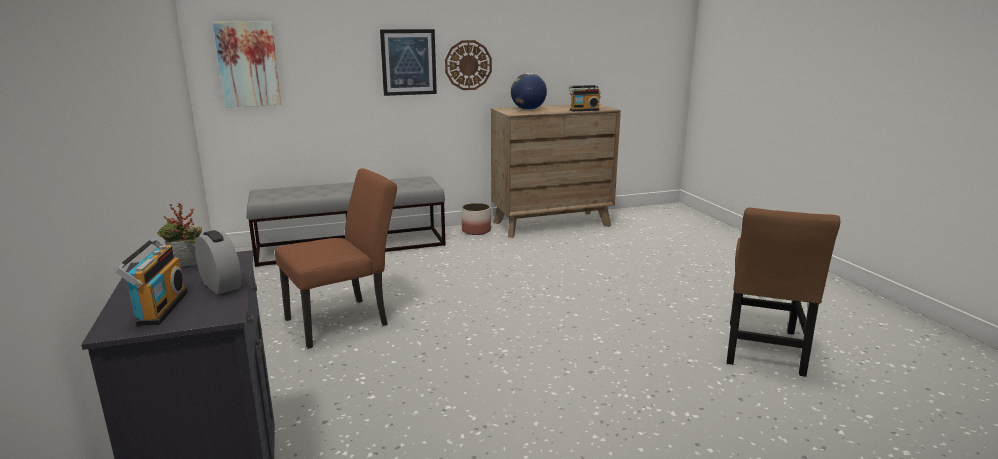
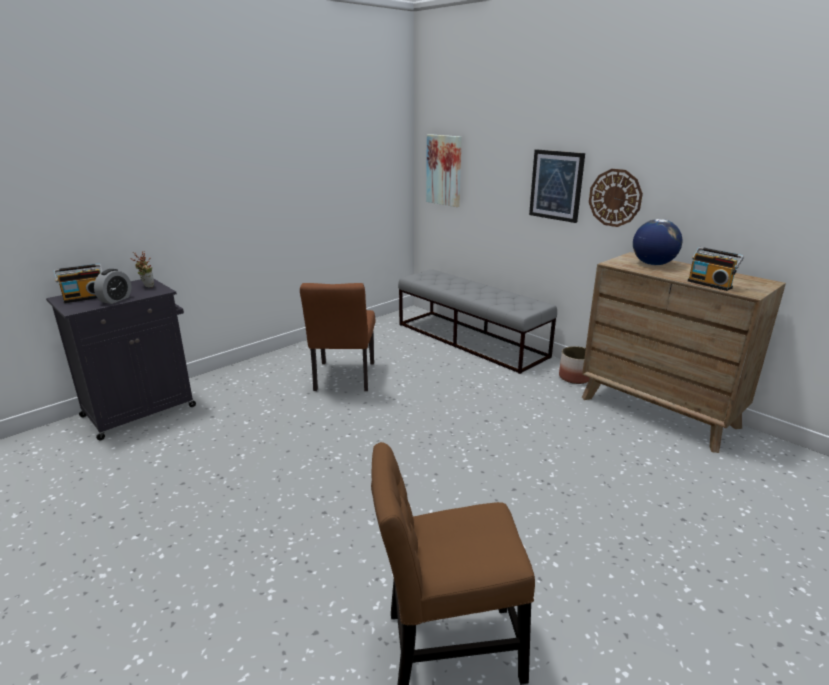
camera: 65 degrees right, 5 degrees up
brown chair [275,168,397,349] -> brown chair turned 60 degrees clockwise [300,283,375,391]

